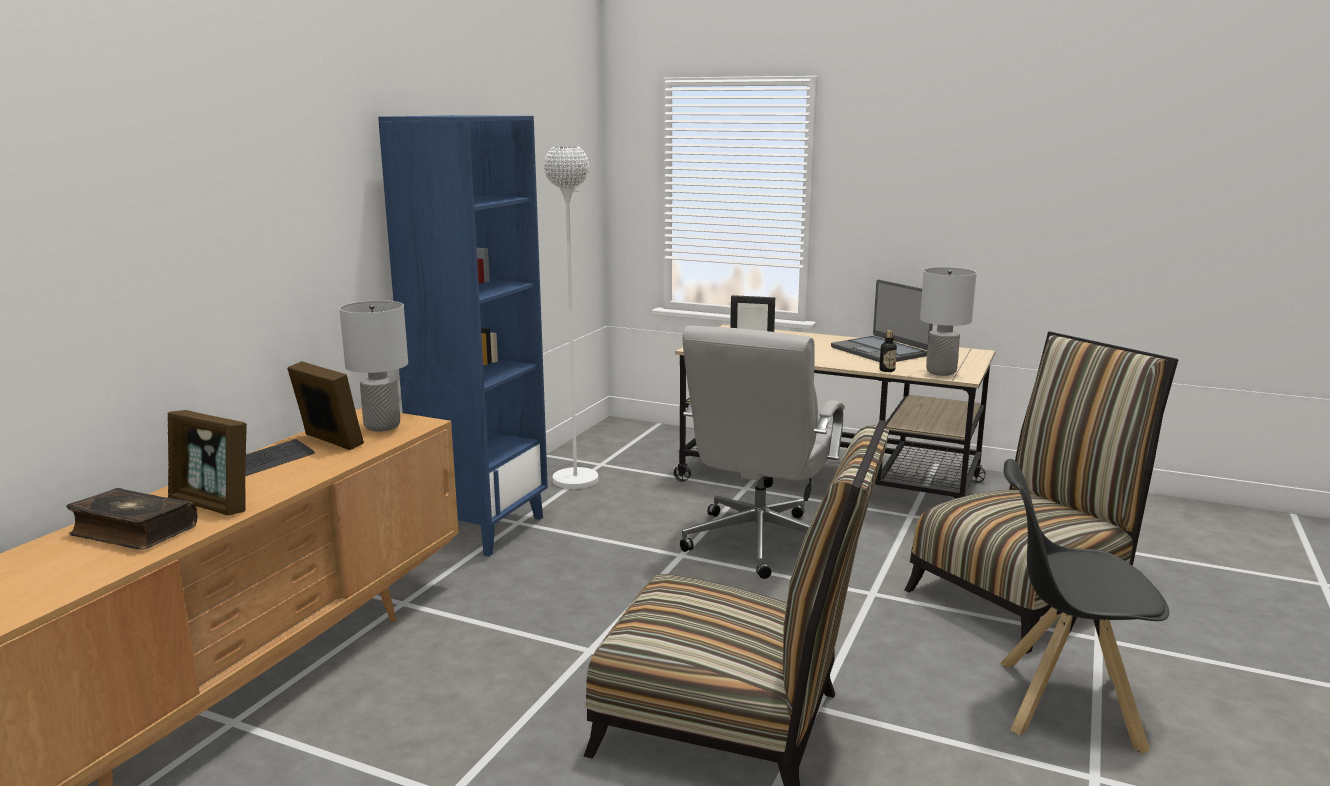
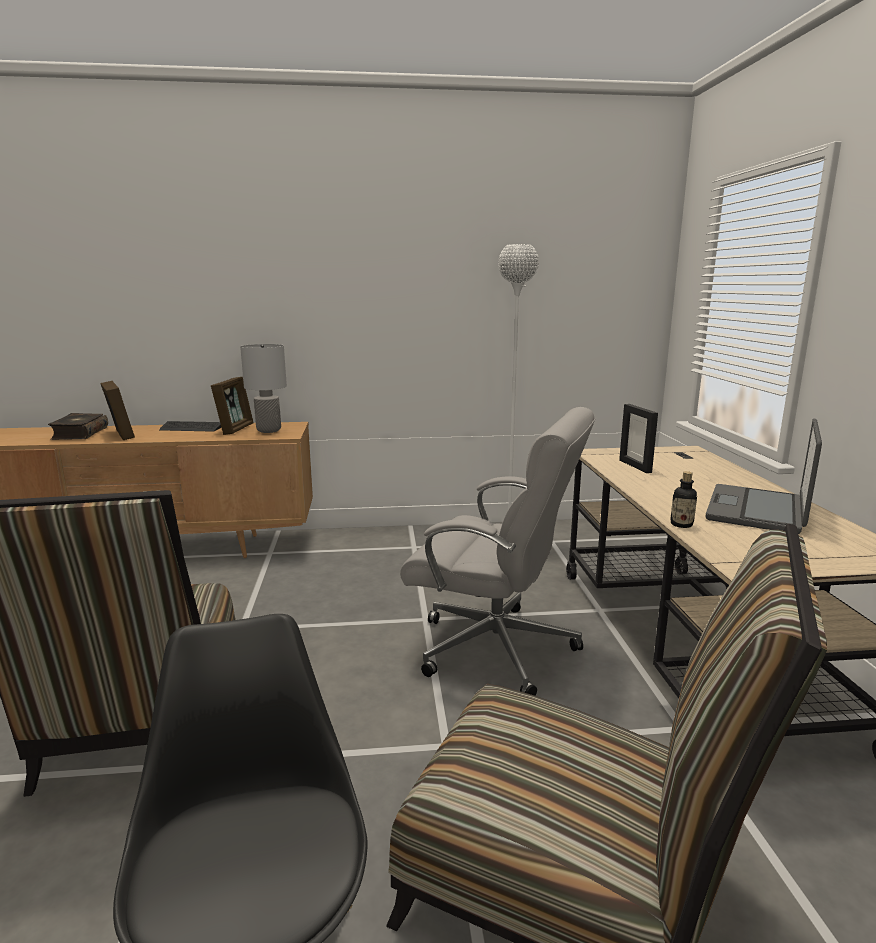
camera: 60 degrees right, 0 degrees up
picture frame [168,410,247,515] -> picture frame turned 150 degrees clockwise [101,381,135,440]
blue bookcase [378,115,548,557] -> none
grey office chair [680,326,845,579] -> grey office chair turned 150 degrees counterclockwise [400,407,595,696]
grey table lamp [920,267,977,376] -> none

